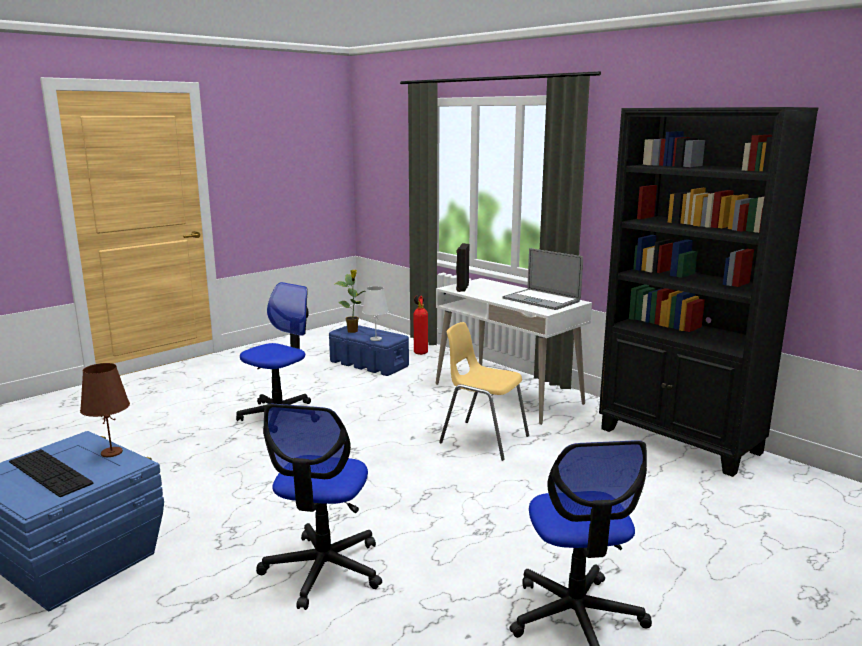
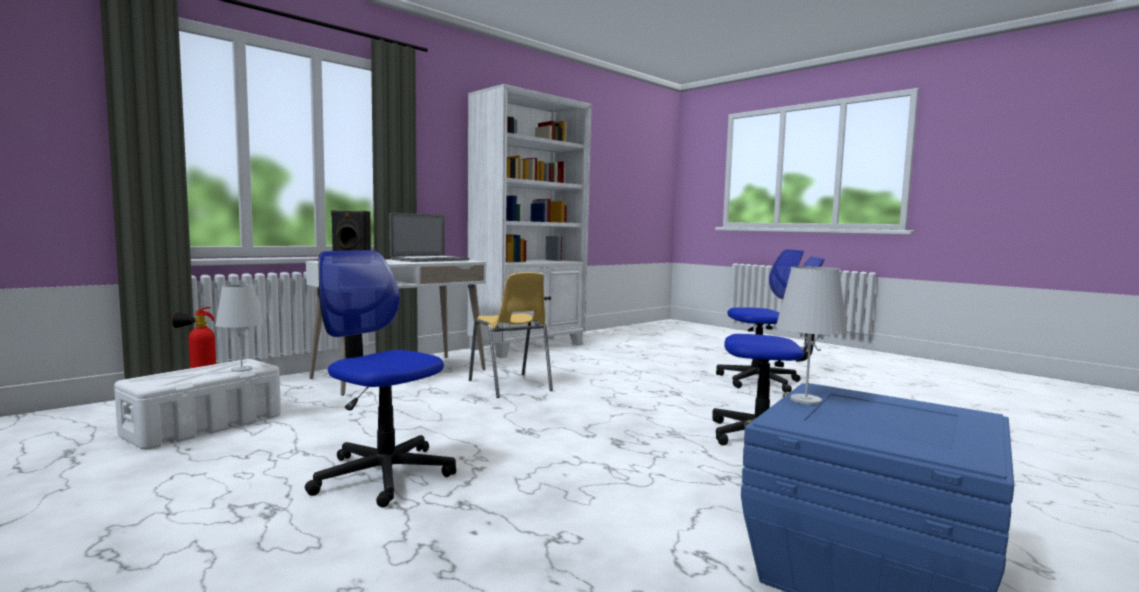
camera: 90 degrees left, 10 degrees down
keyboard [9,449,94,497] -> none
brown table lamp [80,363,130,457] -> white table lamp [776,266,848,405]
blue storage box [329,325,409,376] -> white storage box [114,359,281,450]
potted plant [335,269,366,333] -> none
yellow chair [439,322,529,461] -> yellow chair turned 60 degrees counterclockwise [469,272,553,398]
black bookcase [599,107,818,477] -> white bookcase [468,84,591,358]

